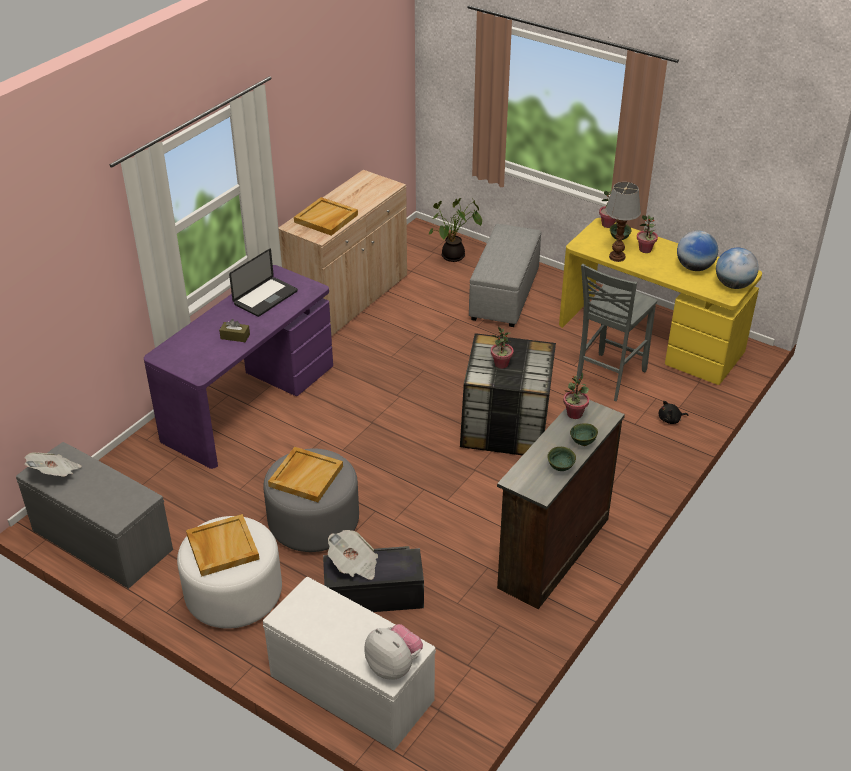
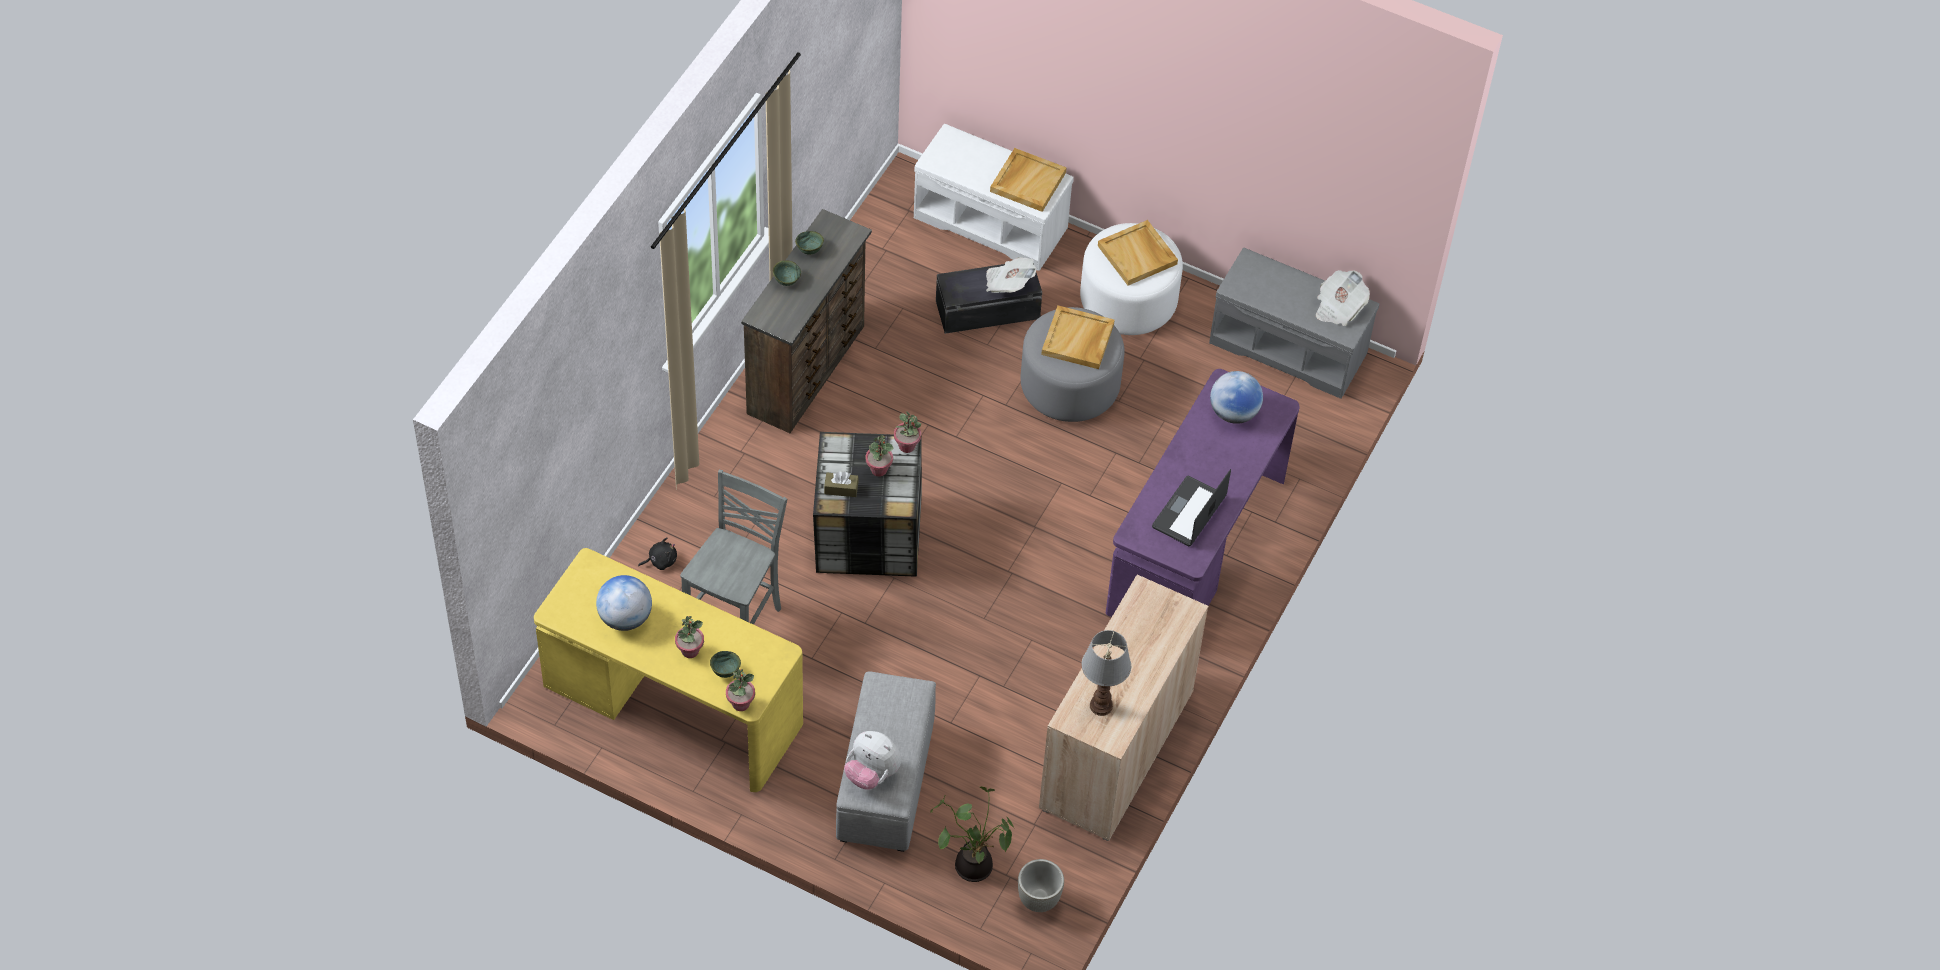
camera: 170 degrees right, 15 degrees up
brown tissue box [219,319,250,342] -> brown tissue box moved to [824,472,859,497]
beige tray [294,197,358,236] -> beige tray moved to [990,148,1067,212]
plush toy [364,624,423,680] -> plush toy moved to [844,731,901,790]
potted plant [563,372,589,419] -> potted plant moved to [894,412,921,453]
table lamp [605,182,641,262] -> table lamp moved to [1081,630,1131,716]
globe [716,248,759,289] -> globe moved to [1210,371,1263,424]
none -> grey planter [1018,859,1064,912]

